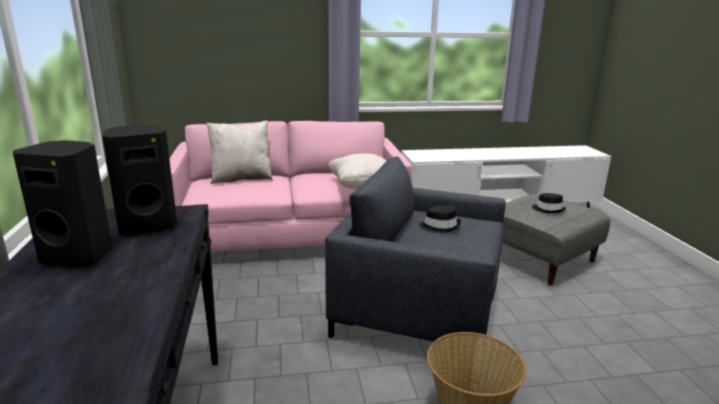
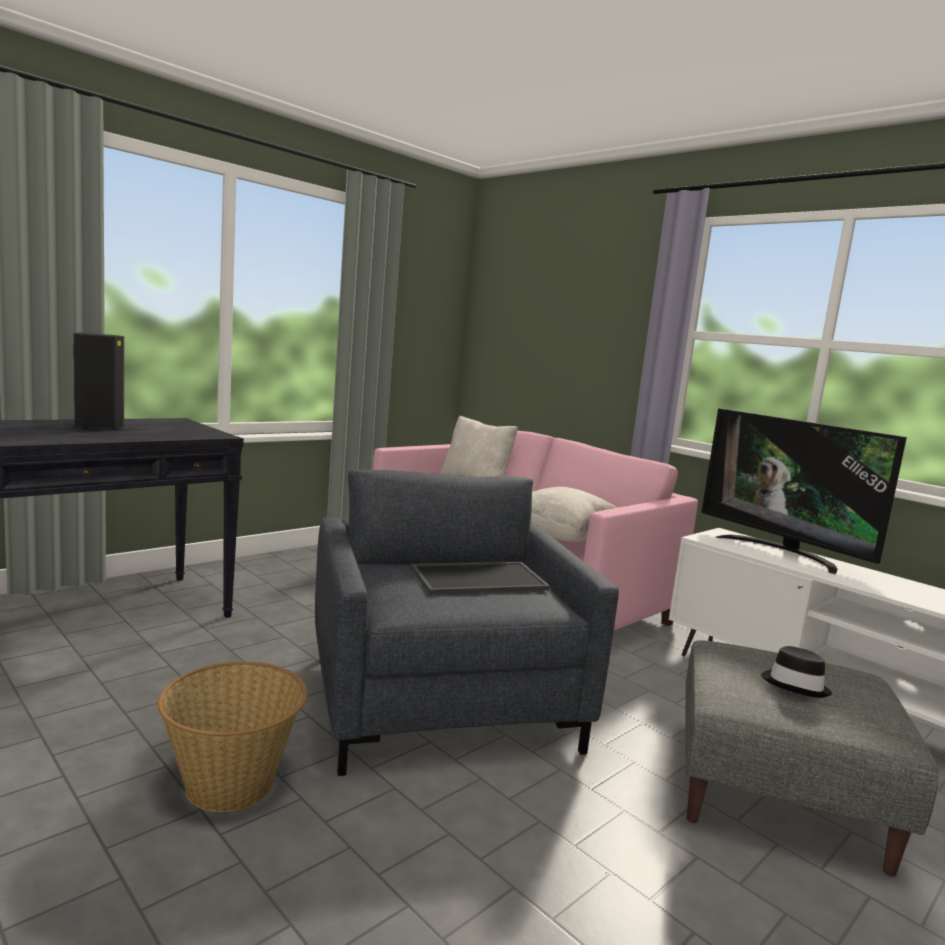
camera: 55 degrees right, 10 degrees down
black speaker [102,124,177,237] -> none
black hat [419,205,461,233] -> tray [410,562,550,594]
none -> television [701,408,907,574]

